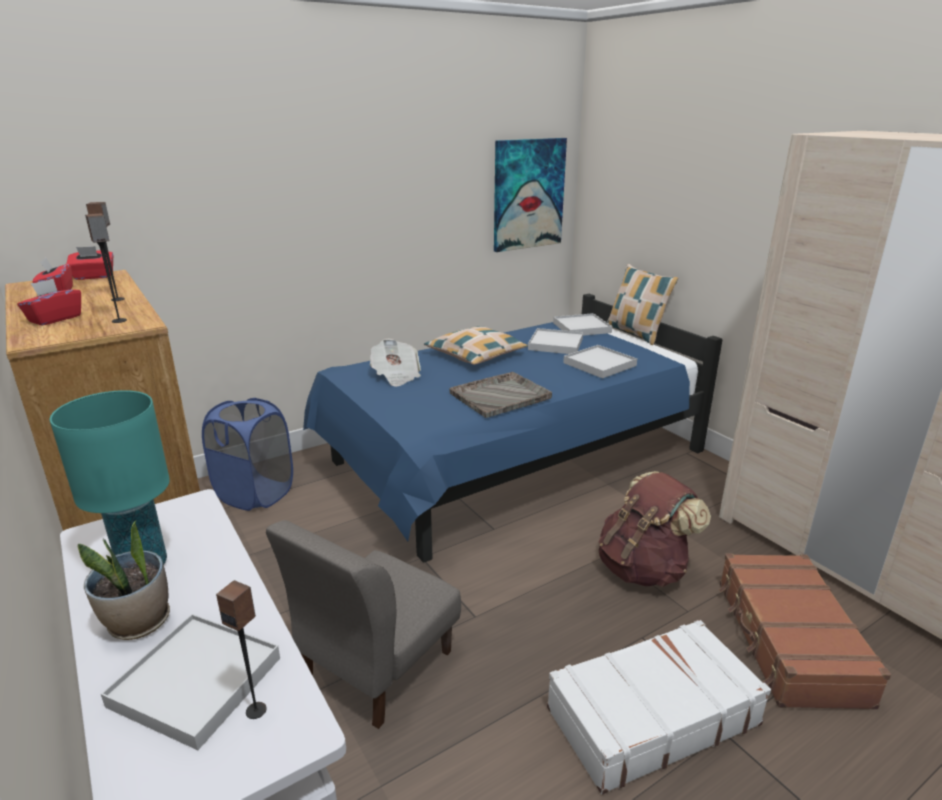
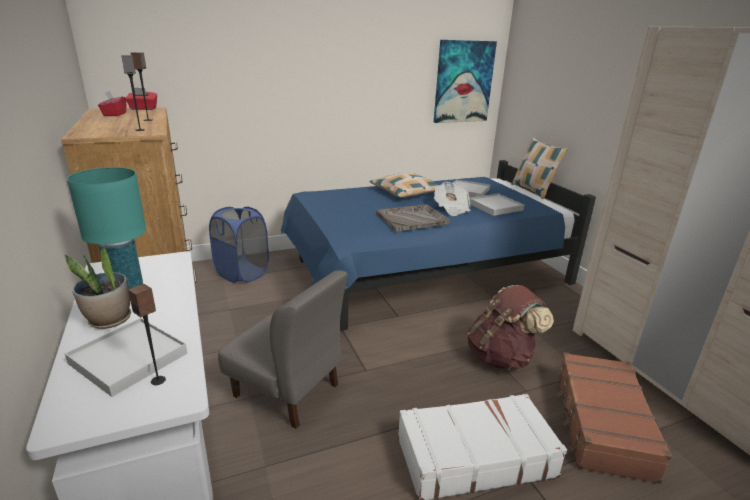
camera: 10 degrees right, 0 degrees up
red tissue box [17,279,81,325] -> none
grey chair [266,520,461,729] -> grey chair turned 105 degrees counterclockwise [218,270,348,429]
newspaper [370,339,421,387] -> newspaper moved to [434,182,470,216]
white tray [553,313,612,336] -> none

